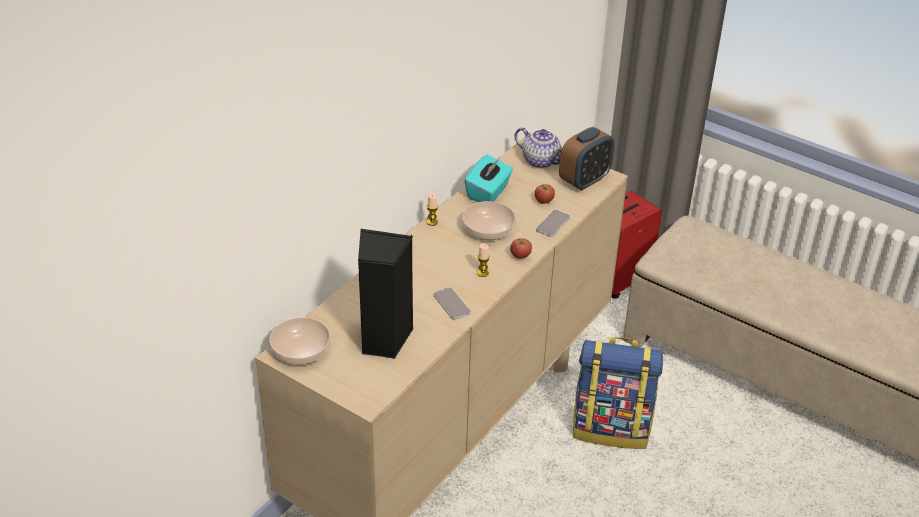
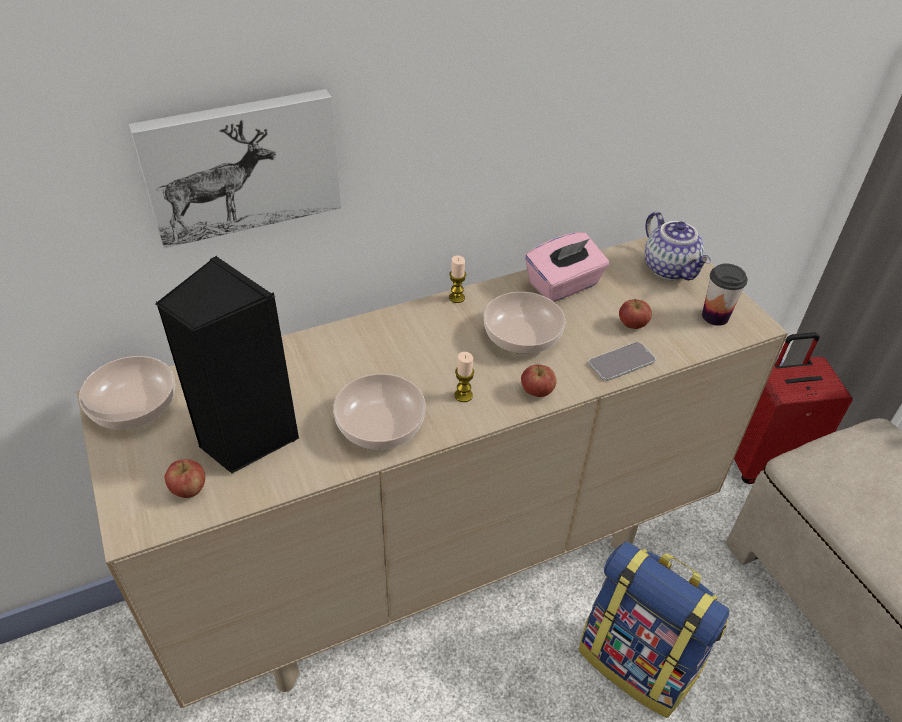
camera: 30 degrees right, 5 degrees up
phone [433,287,471,320] -> bowl [333,374,426,449]
turquoise tissue box [464,155,513,202] -> pink tissue box [525,232,609,302]
alarm clock [559,127,615,191] -> cup [702,264,748,326]
none -> picture [129,89,341,248]
none -> apple [165,459,205,498]

